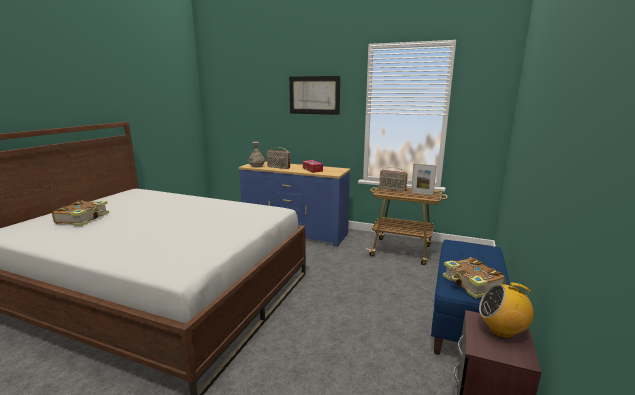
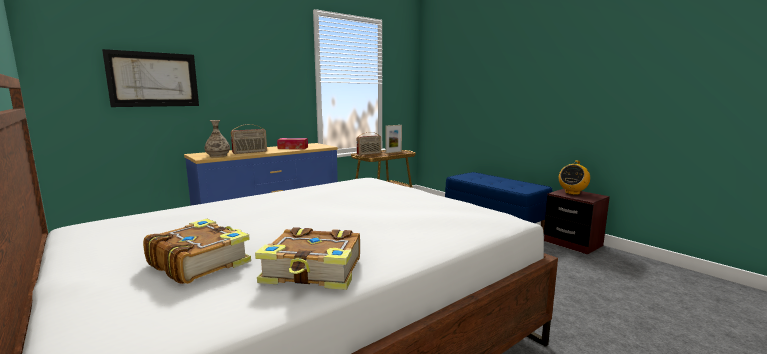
camera: 60 degrees left, 5 degrees down
picture [289,76,340,115] -> picture moved to [102,49,199,107]
book [443,257,506,298] -> book moved to [255,227,360,290]

